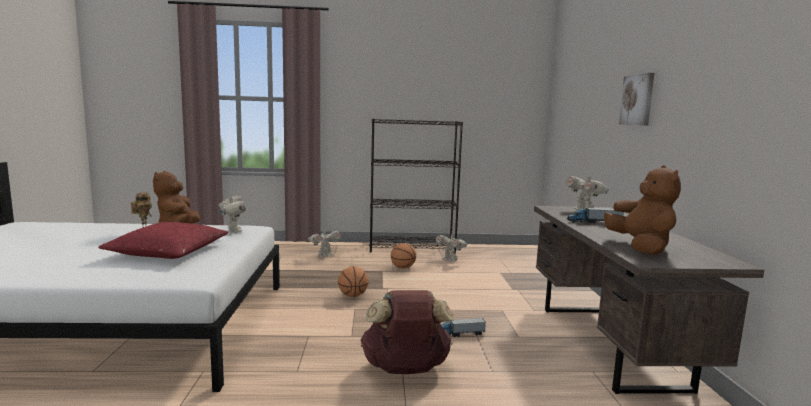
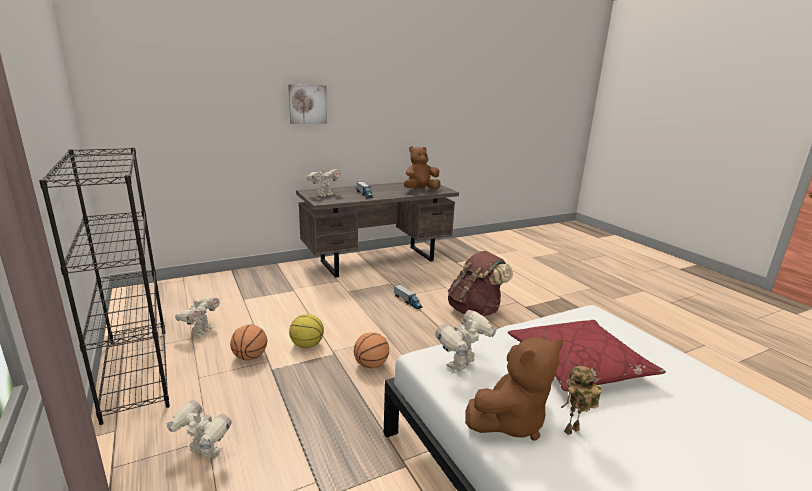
camera: 115 degrees left, 10 degrees up
none -> basketball [289,314,324,348]

